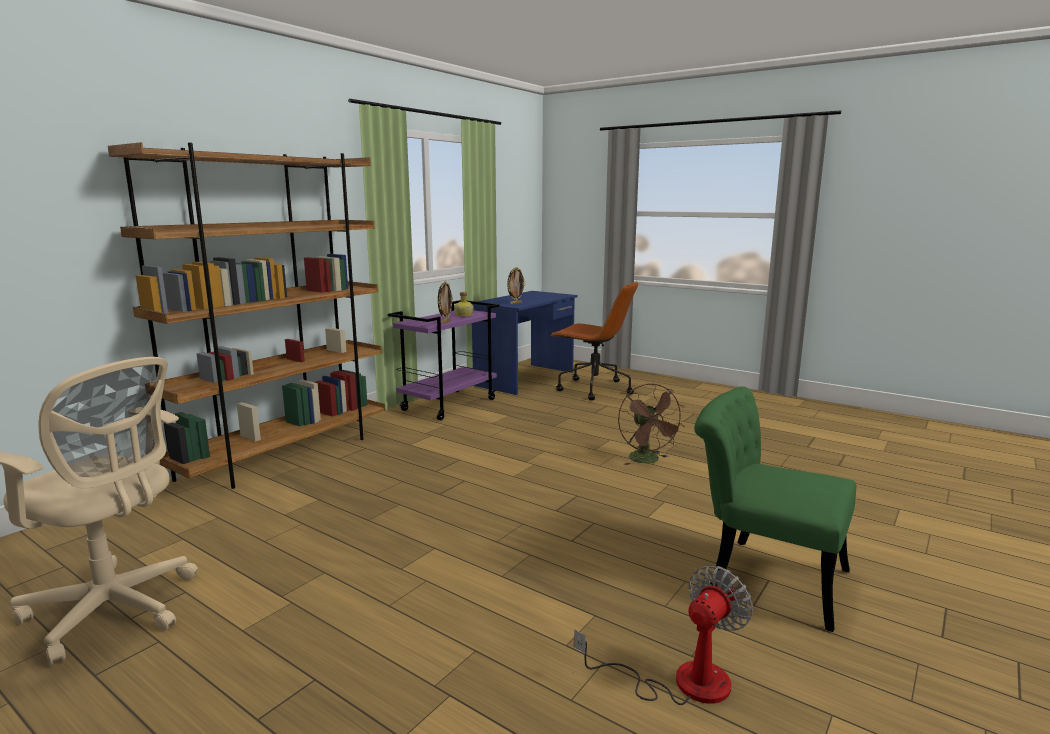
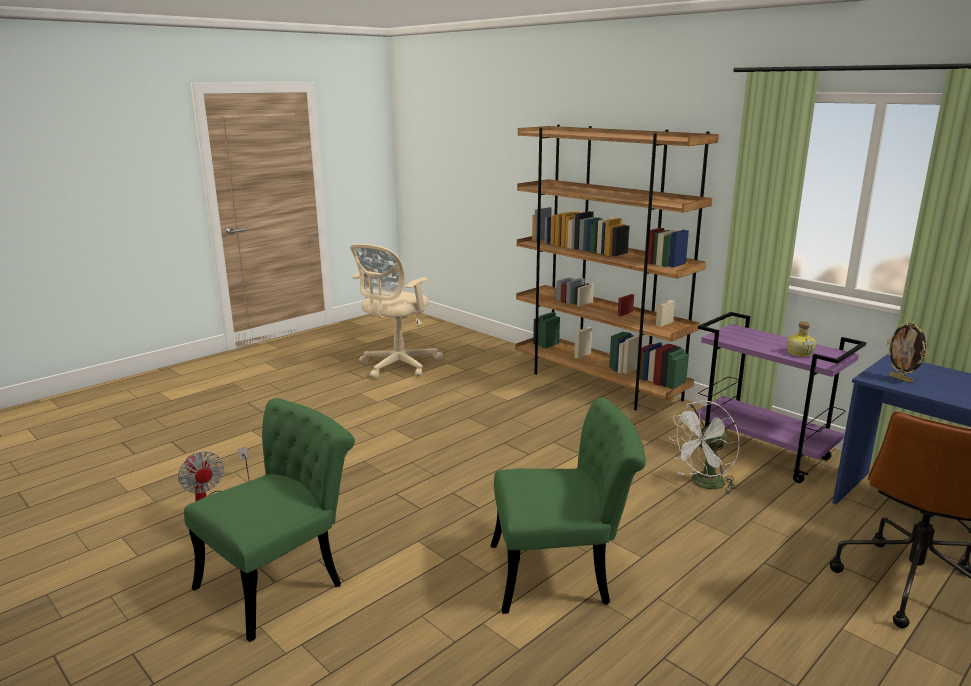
camera: 100 degrees right, 5 degrees up
picture frame [438,281,453,324] -> none
brown fan [618,384,684,465] -> green chair [491,398,646,614]
none -> white fan [669,401,740,495]

